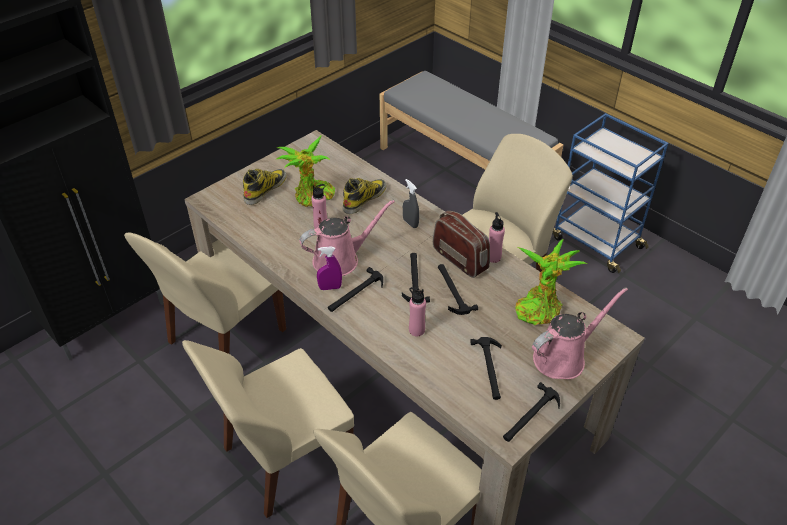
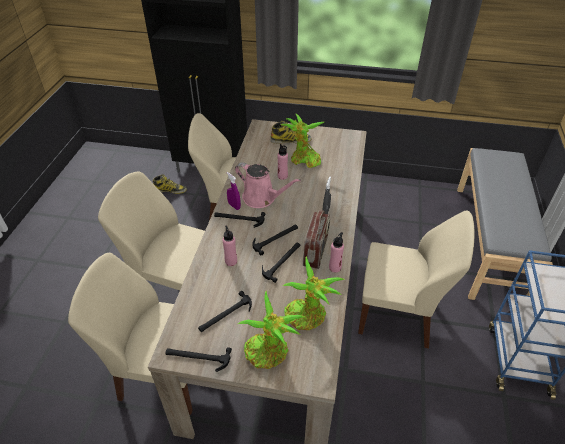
camera: 55 degrees right, 0 degrees up
boot [343,178,387,214] -> boot moved to [153,174,187,194]
pink watering can [532,287,628,379] -> potted plant [238,291,304,369]

